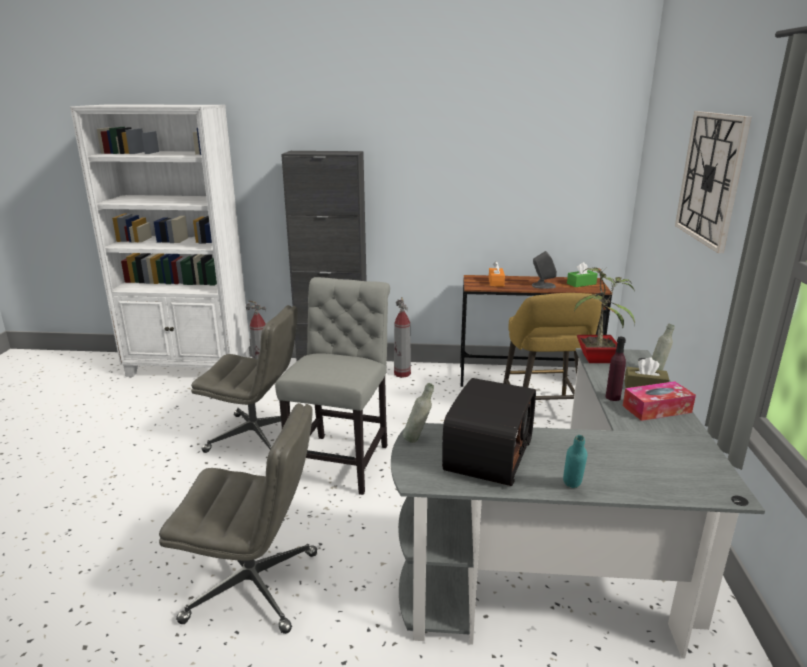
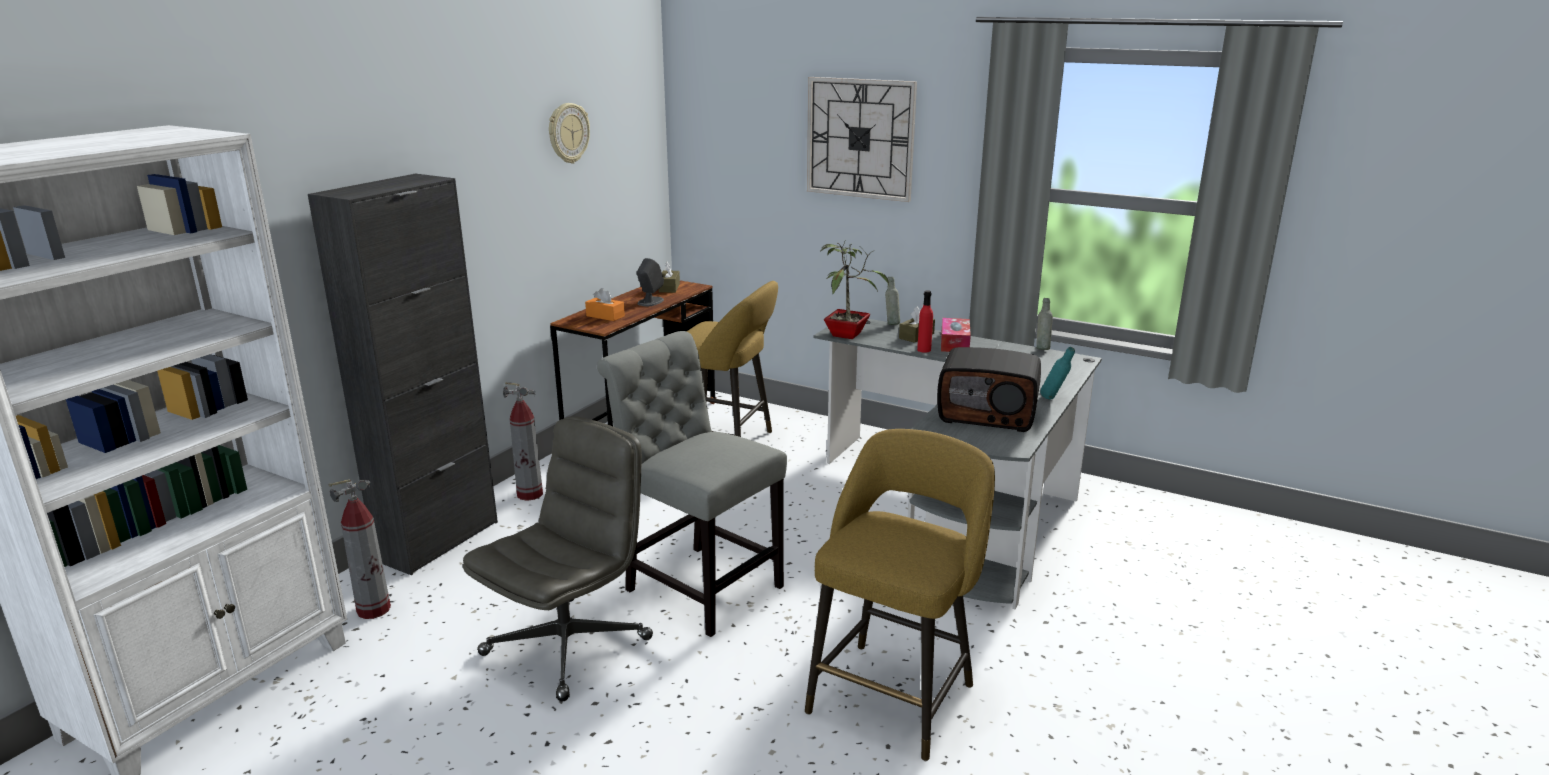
camera: 65 degrees left, 0 degrees up
grey office chair [159,403,317,634] -> yellow stool [805,429,995,761]
grey bottle [403,383,434,443] -> grey bottle moved to [1036,298,1053,350]
radio [442,378,536,486] -> radio turned 150 degrees clockwise [937,347,1041,432]
green tissue box [567,262,598,287] -> brown tissue box [659,262,680,293]
purple bottle [605,337,626,401] -> red bottle [917,290,933,352]
none -> wall clock [549,103,590,164]

